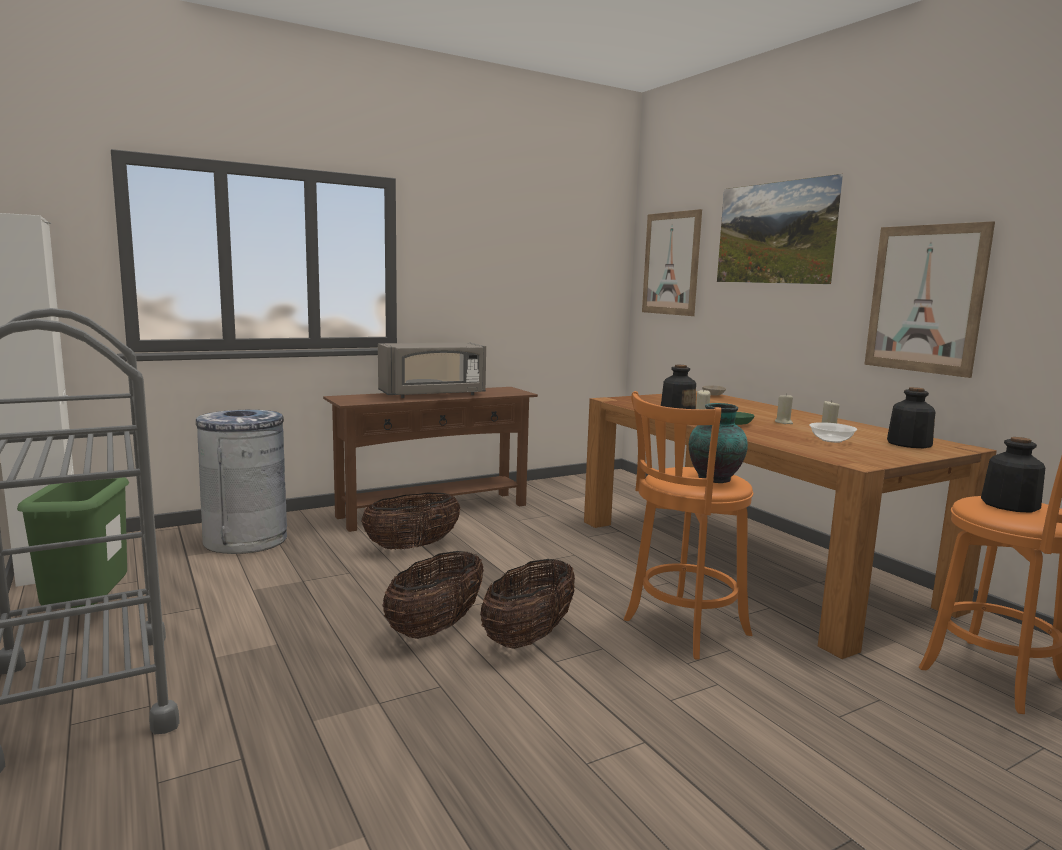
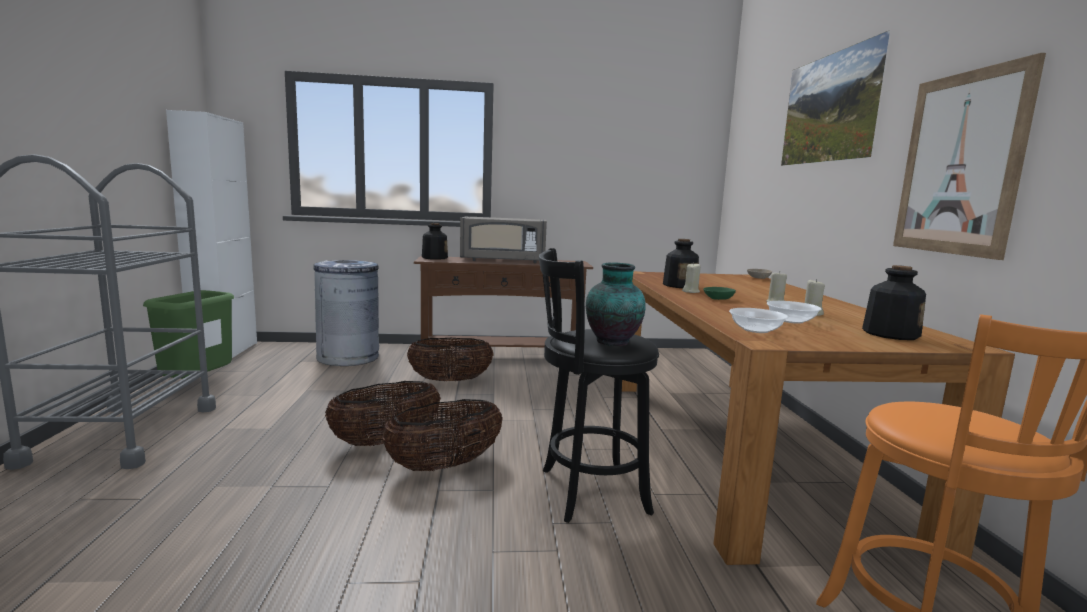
camera: 25 degrees right, 0 degrees up
orange stool [624,391,753,660] -> black stool [539,248,659,523]
picture [642,209,702,316] -> none
bottle [981,437,1046,513] -> bottle moved to [422,223,448,260]
none -> bowl [729,308,788,333]

